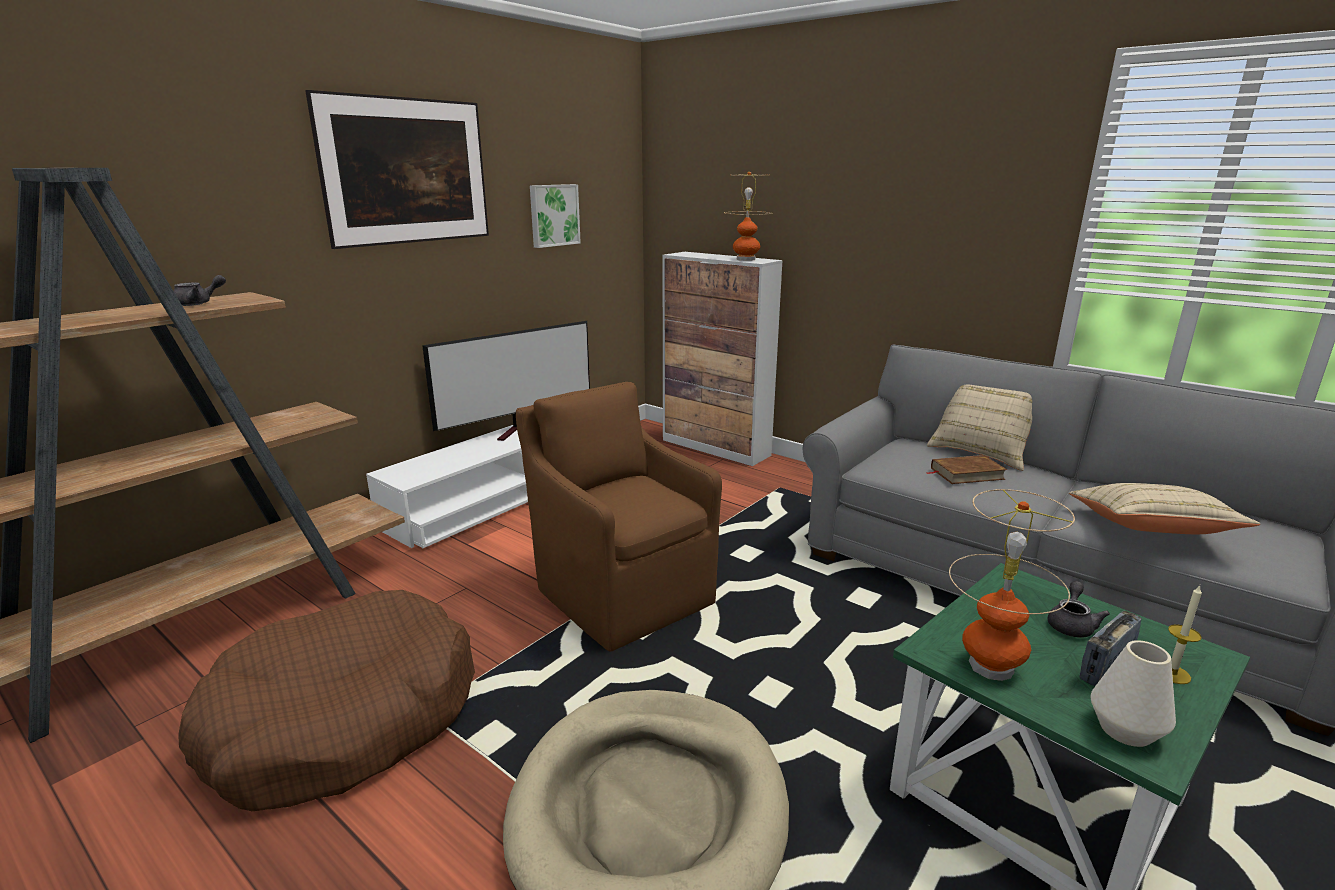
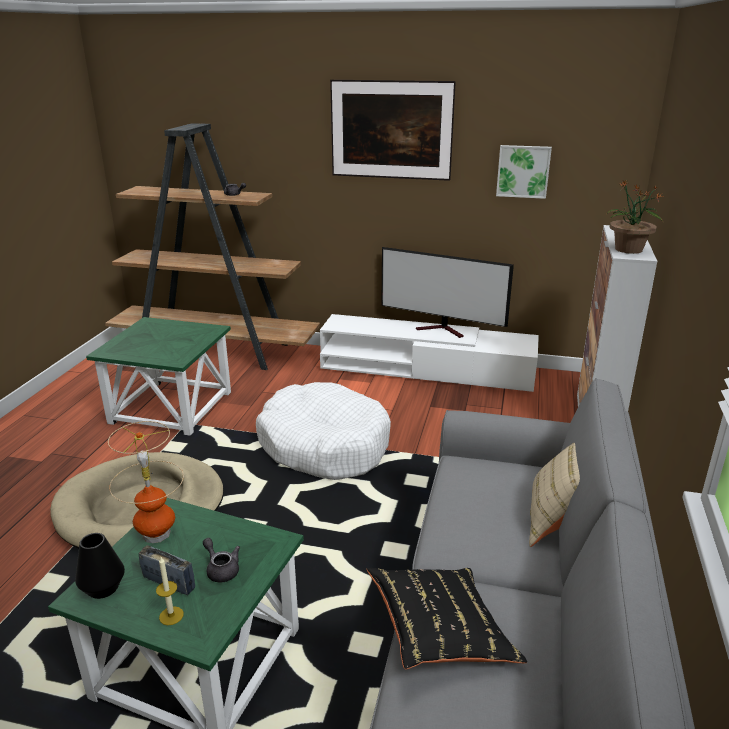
camera: 65 degrees right, 5 degrees up
brown dog bed [178,590,475,811] -> green side table [86,317,231,436]
brown armchair [516,382,722,652] -> white dog bed [256,382,391,480]
table lamp [724,172,772,261] -> potted plant [607,180,663,254]
brown book [925,455,1007,484] -> none
grey teapot [1048,581,1110,638] -> grey teapot turned 135 degrees counterclockwise [203,538,240,583]
beige pillow [1069,483,1260,534] -> black pillow [367,568,527,669]
white vase [1091,640,1176,747] -> black vase [75,533,125,599]

